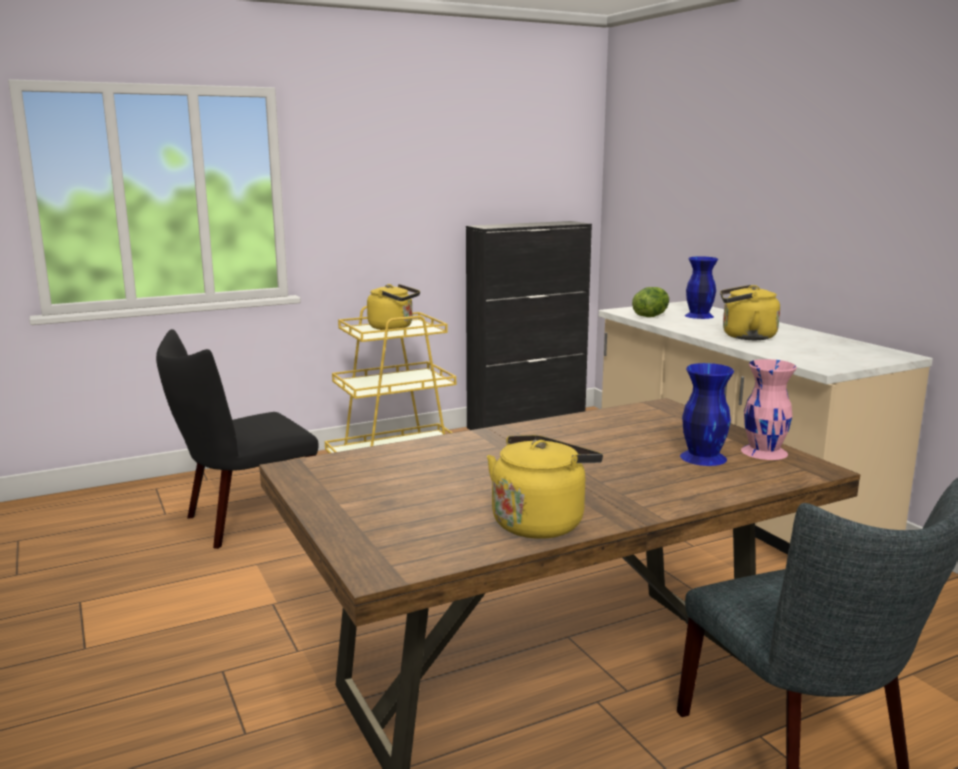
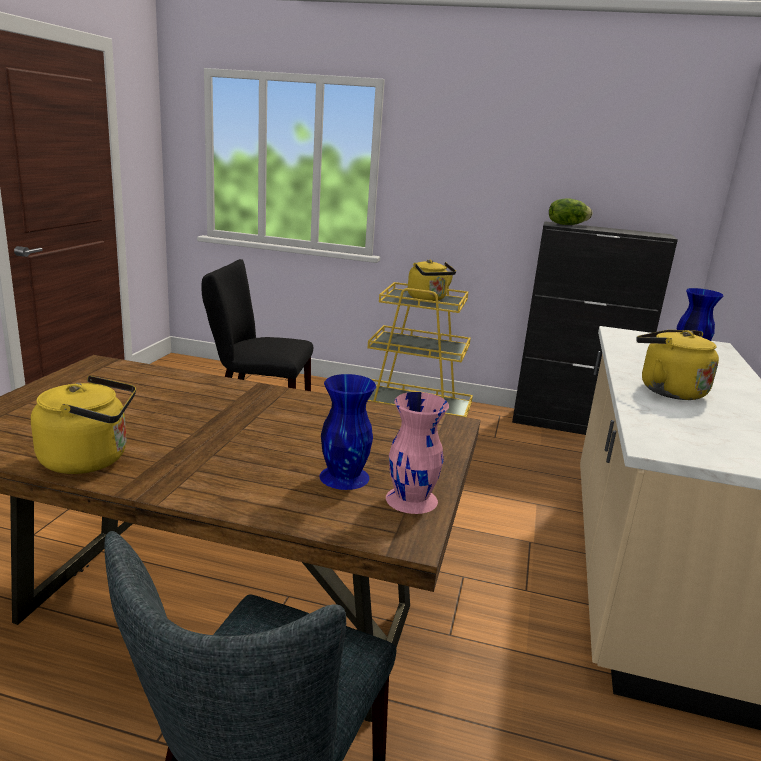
camera: 40 degrees right, 5 degrees up
lettuce [632,287,669,317] -> lettuce moved to [549,198,593,225]

